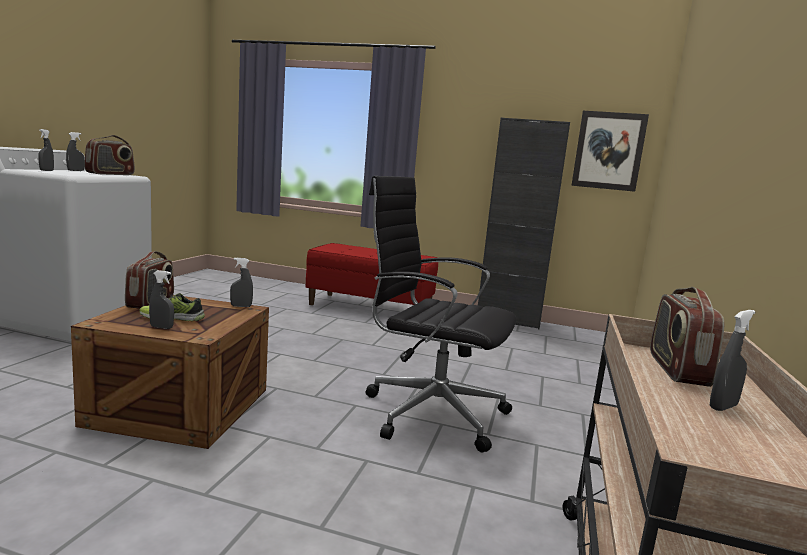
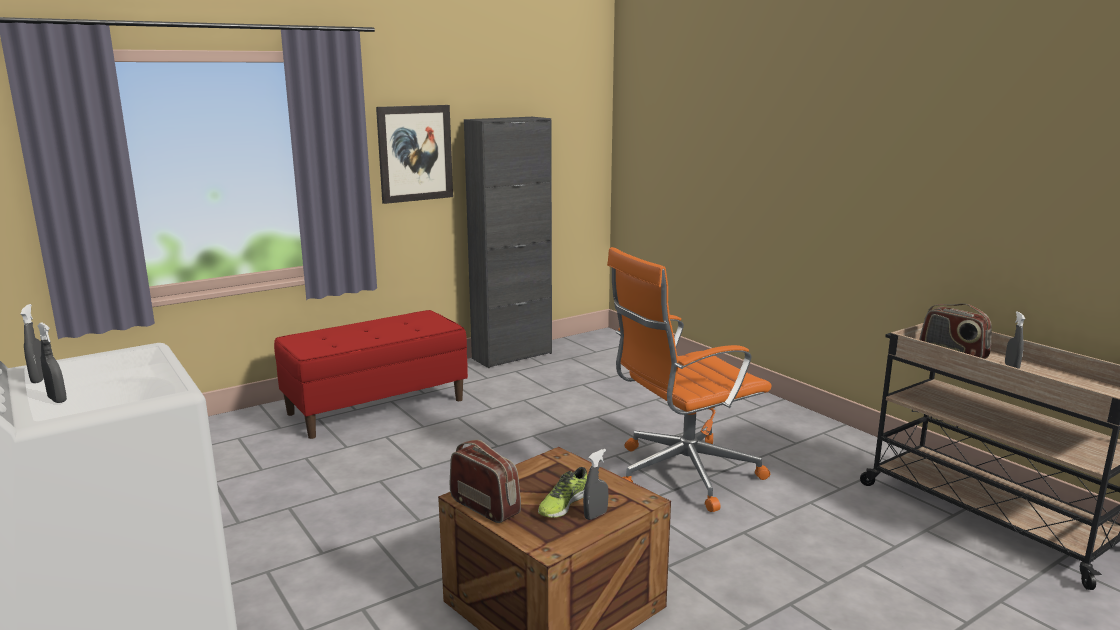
camera: 50 degrees left, 5 degrees up
radio [84,135,135,175] -> none
grey spray bottle [230,258,253,307] -> none
black office chair [366,176,517,453] -> orange office chair [607,247,771,512]
picture [571,111,649,192] -> picture moved to [376,105,453,204]

